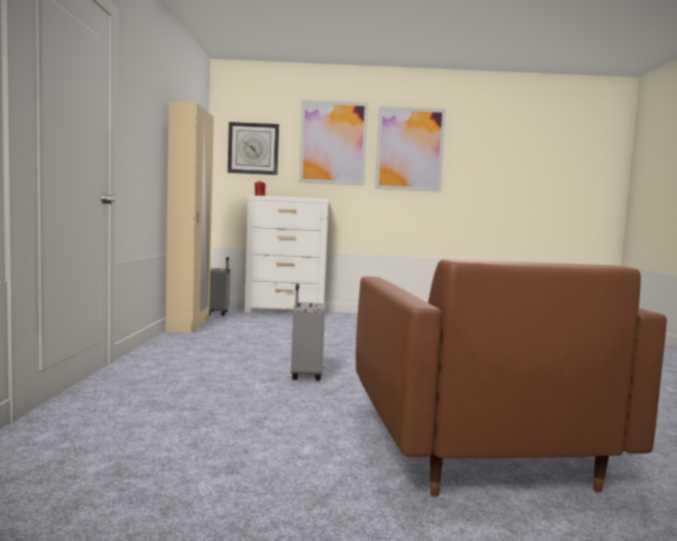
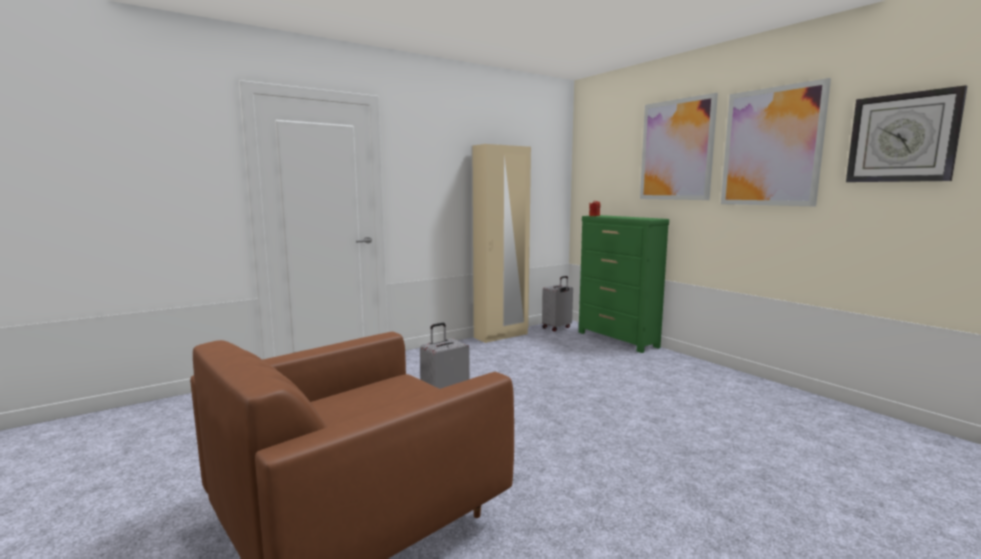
camera: 55 degrees right, 5 degrees up
wall clock [228,122,279,175] -> wall clock moved to [846,85,967,182]
white dresser [245,195,330,314] -> green dresser [579,215,669,353]

